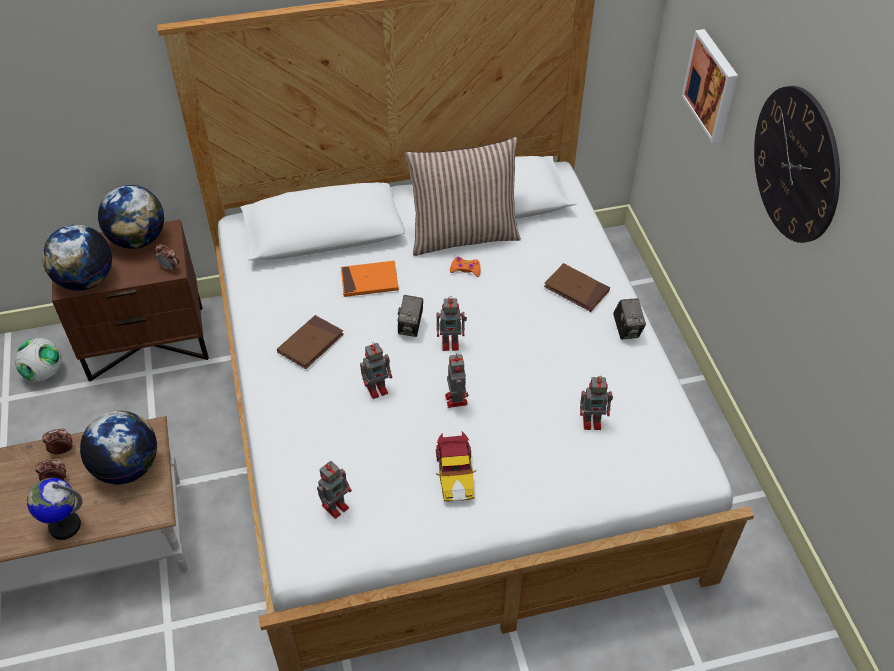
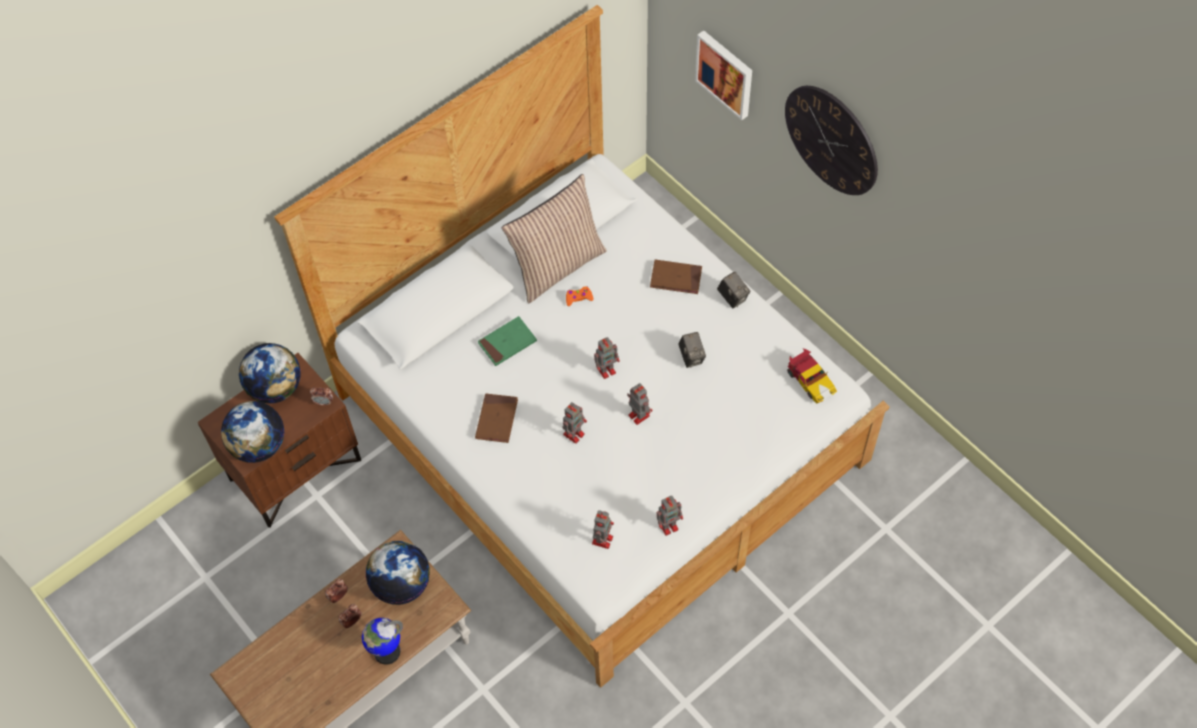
camera: 25 degrees left, 10 degrees up
football [15,338,62,382] -> none
orange book [341,261,399,297] -> green book [478,316,537,366]
camera [397,295,423,337] -> camera moved to [678,332,706,368]
toy car [436,432,477,501] -> toy car moved to [787,348,837,404]
toy robot [580,376,613,430] -> toy robot moved to [657,496,683,536]

